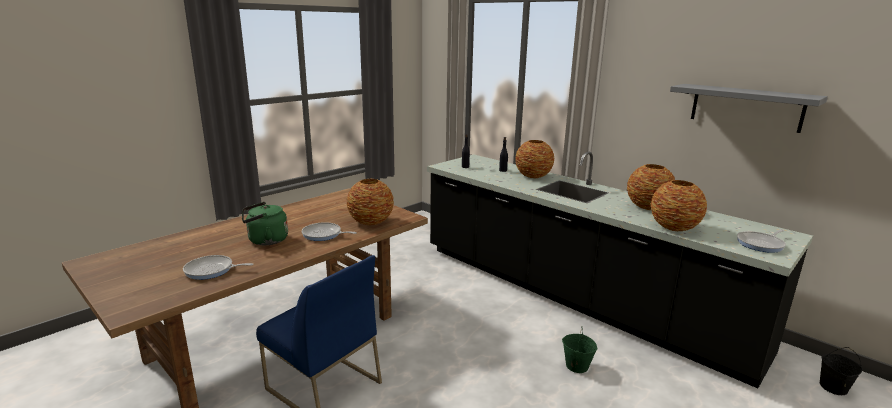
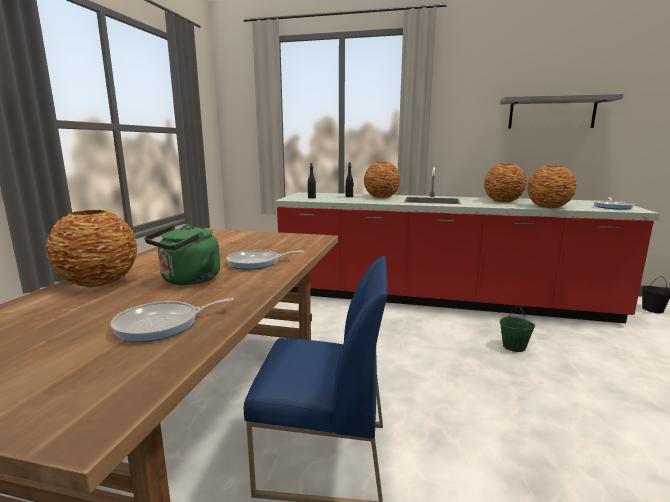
camera: 30 degrees left, 5 degrees down
vase [347,178,394,225] -> vase moved to [46,210,137,287]
black counter [427,151,813,388] -> red counter [274,165,660,323]

